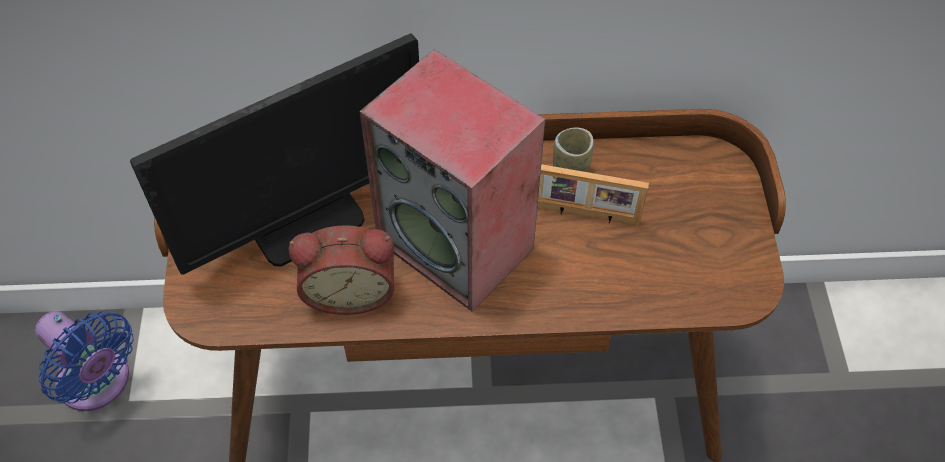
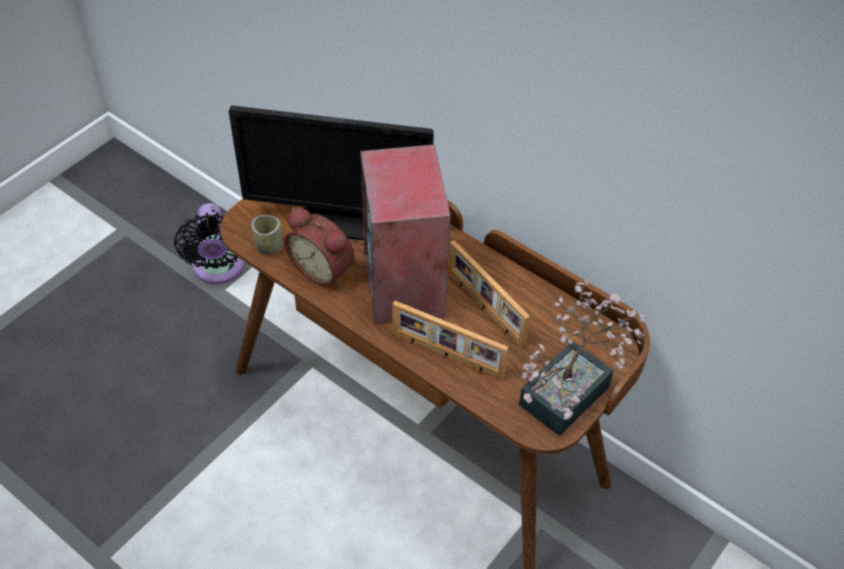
camera: 40 degrees right, 5 degrees down
blue fan [35,311,134,411] -> black fan [174,203,244,284]
cup [553,128,594,172] -> cup moved to [251,215,282,255]
none -> picture frame [392,301,509,380]
none -> potted plant [519,280,645,436]

